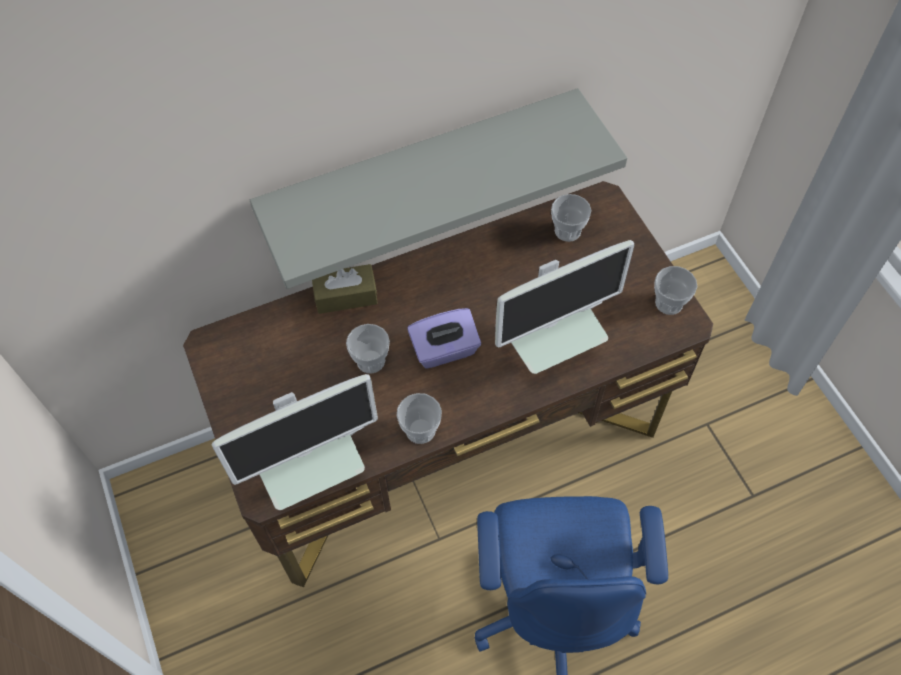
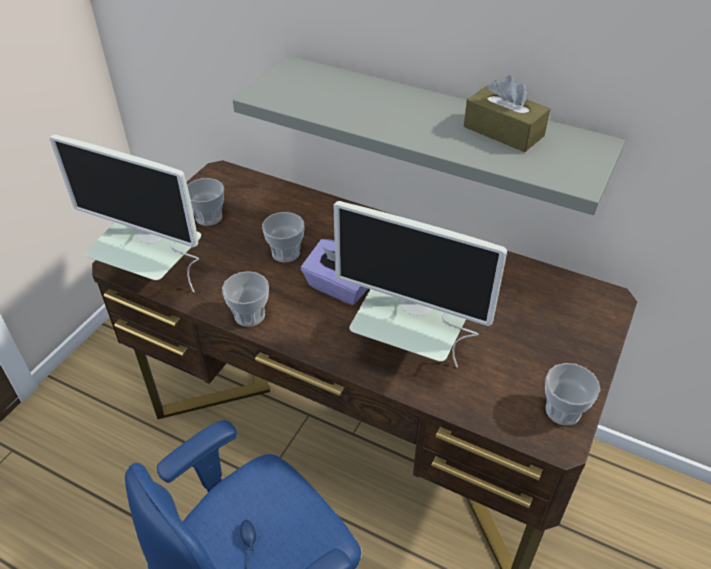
camera: 50 degrees right, 15 degrees down
brown tissue box [312,264,378,314] -> brown tissue box moved to [464,76,550,152]
cup [551,194,591,242] -> cup moved to [187,178,224,226]

